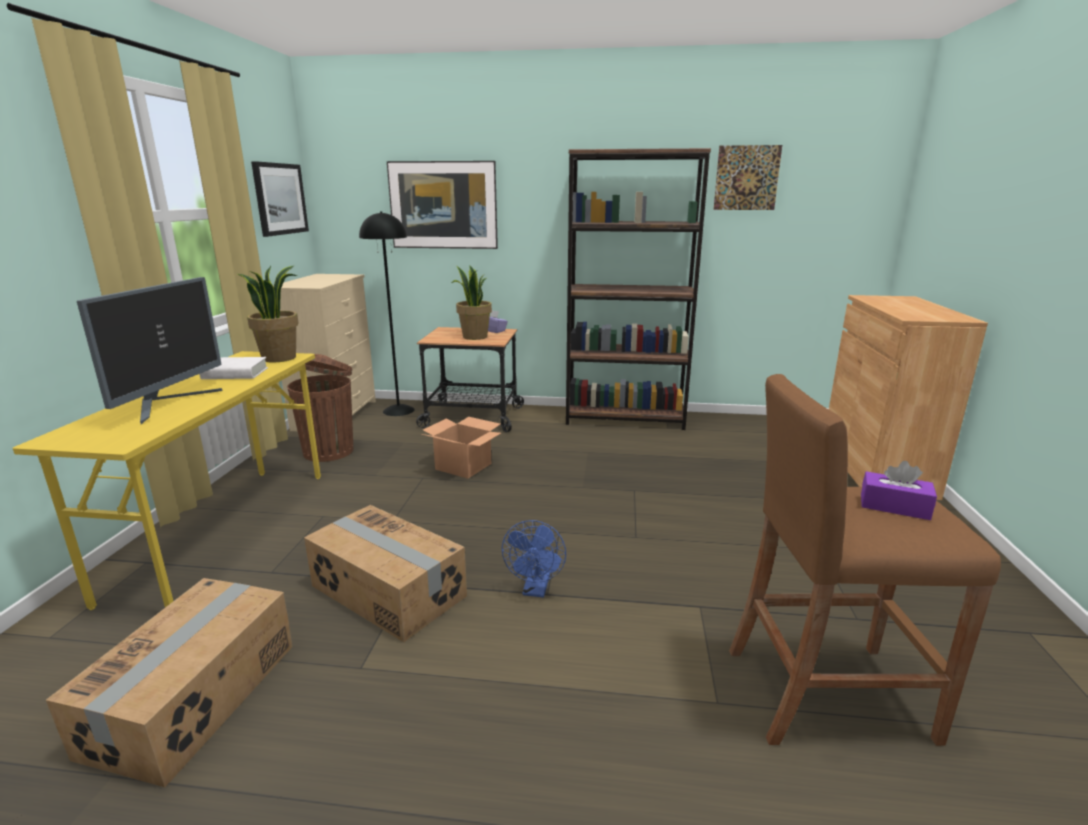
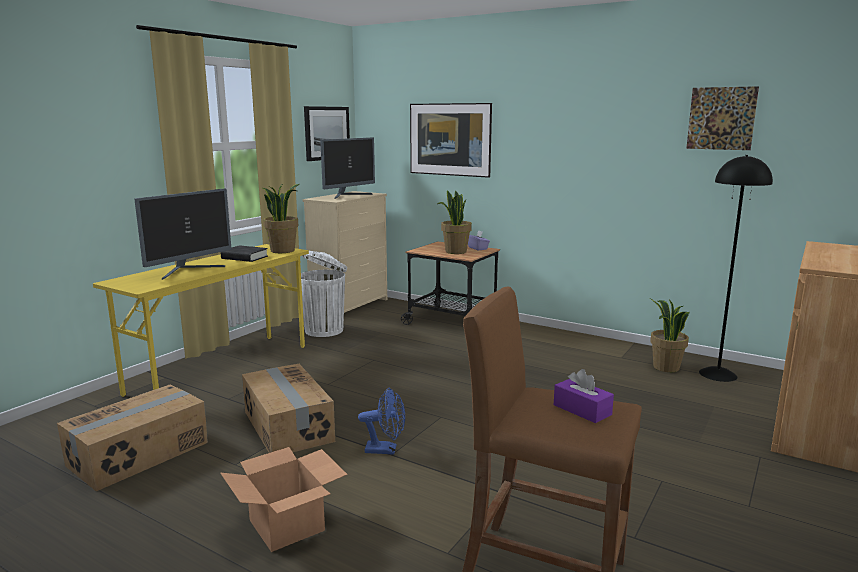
camera: 25 degrees right, 5 degrees down
white book [199,357,268,379] -> black book [221,245,268,262]
brown trash can [287,354,353,462] -> white trash can [301,251,347,337]
black floor lamp [359,212,415,416] -> black floor lamp moved to [699,155,773,382]
cardboard box [422,417,501,479] -> cardboard box moved to [220,447,348,552]
blue fan [502,520,566,598] -> blue fan turned 120 degrees counterclockwise [358,388,405,455]
brown bookcase [566,148,711,430] -> none
none -> monitor [320,138,375,199]
none -> potted plant [650,299,690,372]

